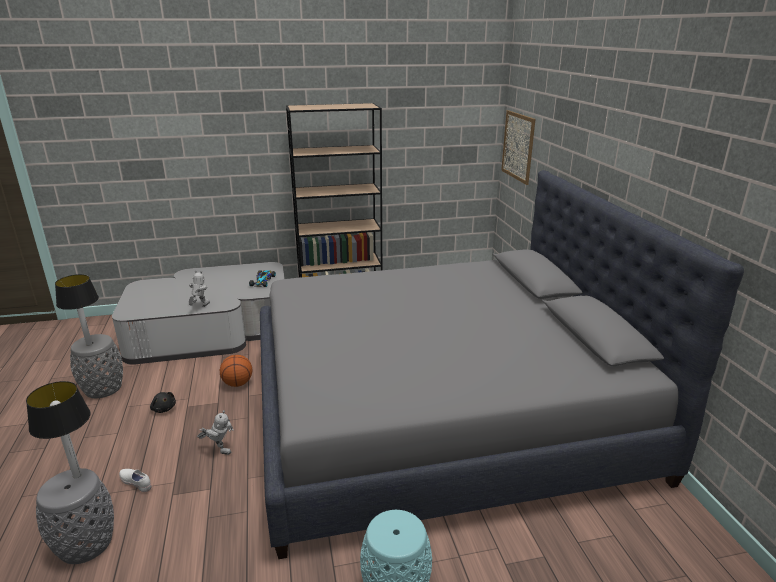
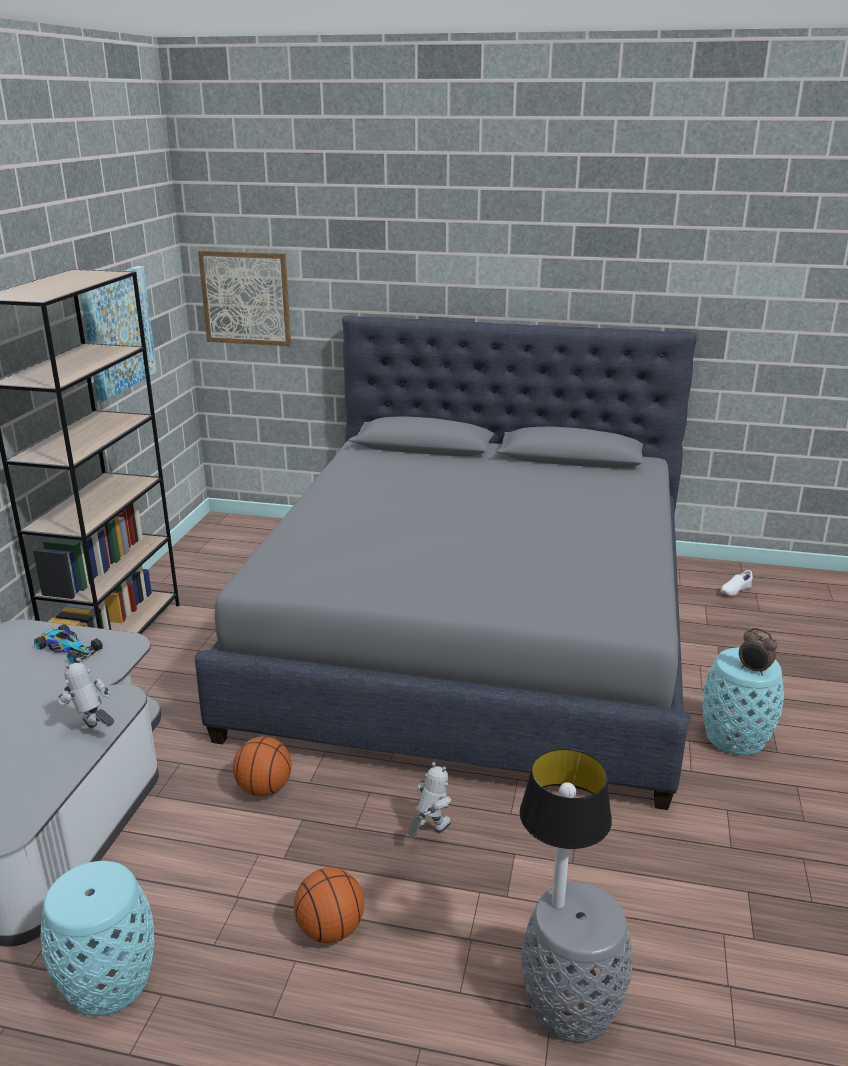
camera: 65 degrees left, 0 degrees up
table lamp [55,274,99,346] -> none
grey stool [70,334,123,398] -> turquoise stool [41,861,154,1016]
white shoe [119,469,152,492] -> white shoe moved to [720,570,753,596]
black plush toy [150,392,176,413] -> none
none -> picture [80,266,157,402]
none -> basketball [294,867,364,943]
none -> alarm clock [739,628,777,676]

